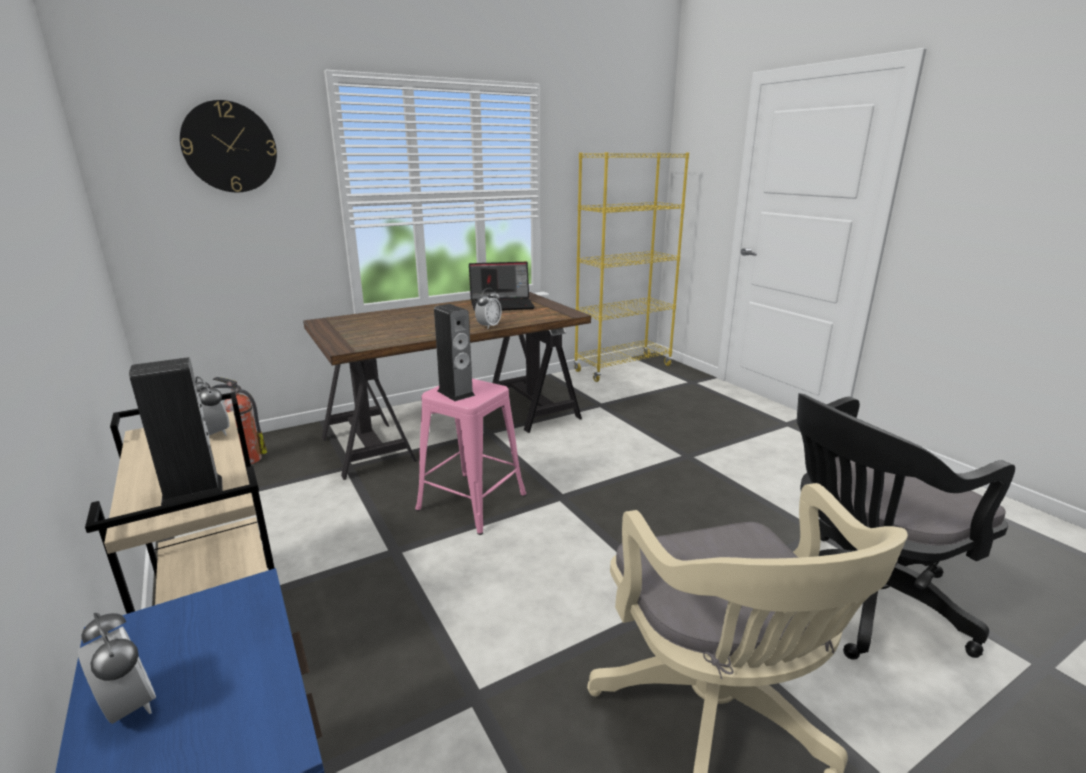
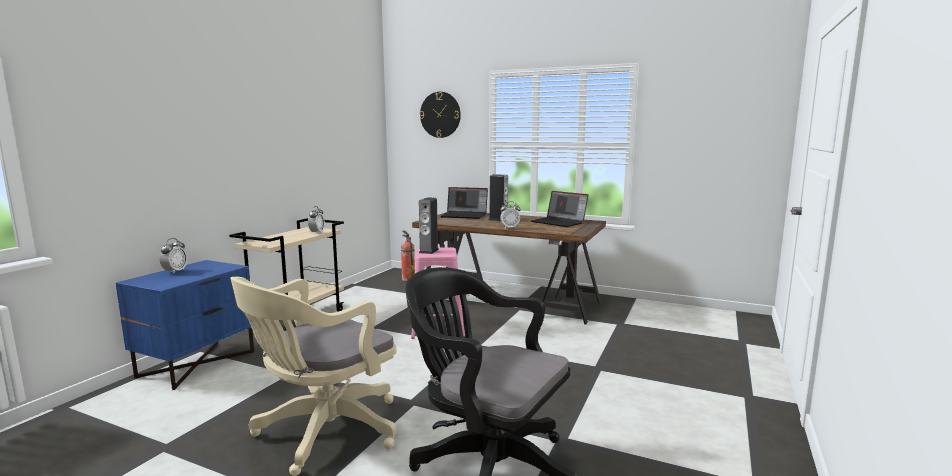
camera: 55 degrees right, 10 degrees down
speaker [129,357,223,506] -> speaker moved to [488,174,508,221]
yellow bookcase [574,152,689,382] -> none
none -> laptop [440,187,488,219]

